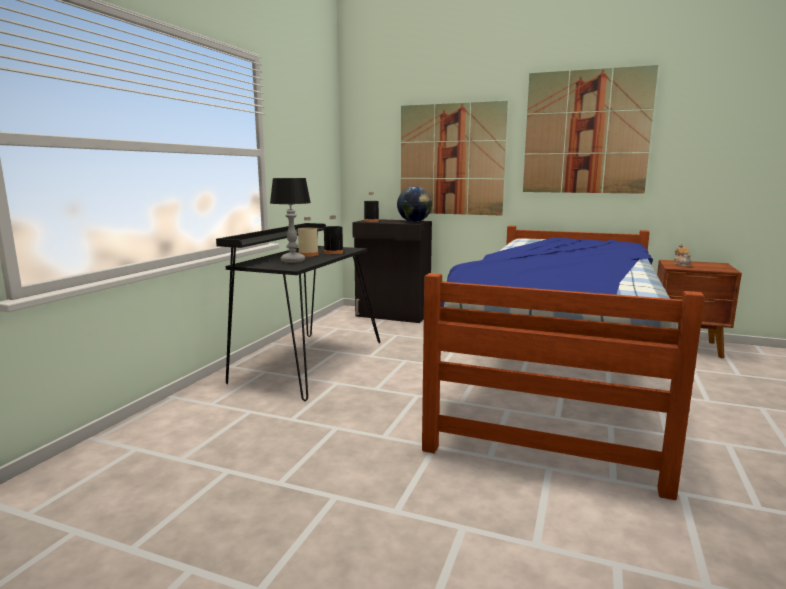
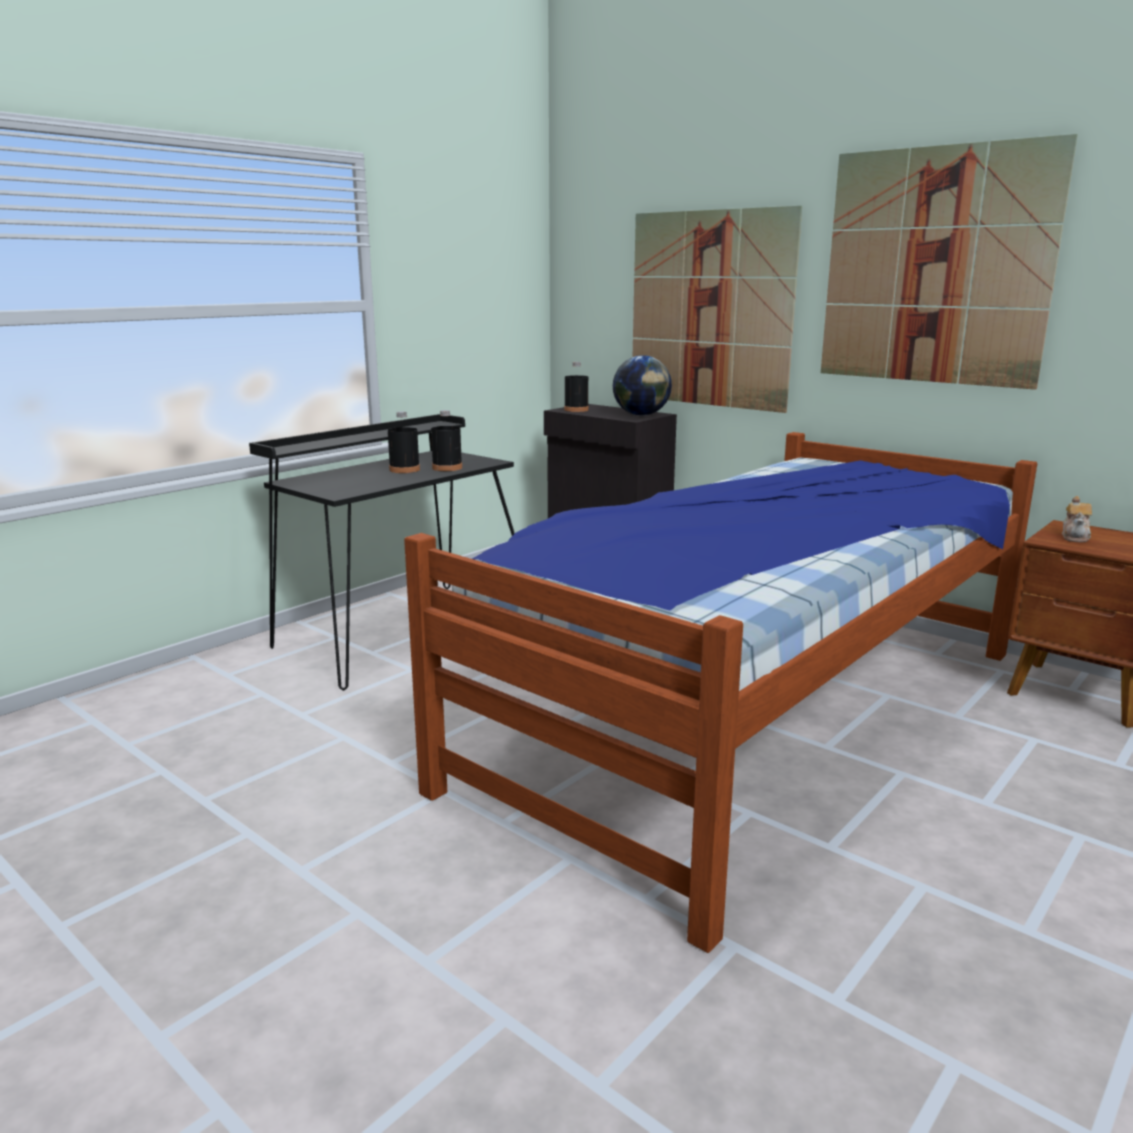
camera: 20 degrees right, 5 degrees up
table lamp [270,178,311,263] -> none
beige bottle [298,217,318,257] -> black bottle [388,411,420,473]

